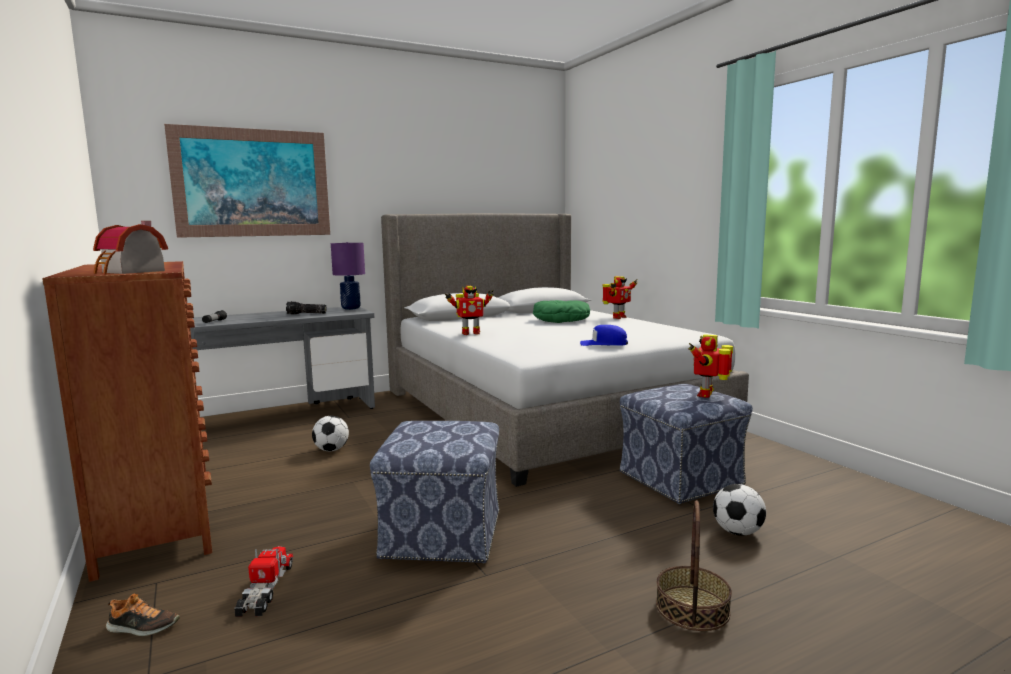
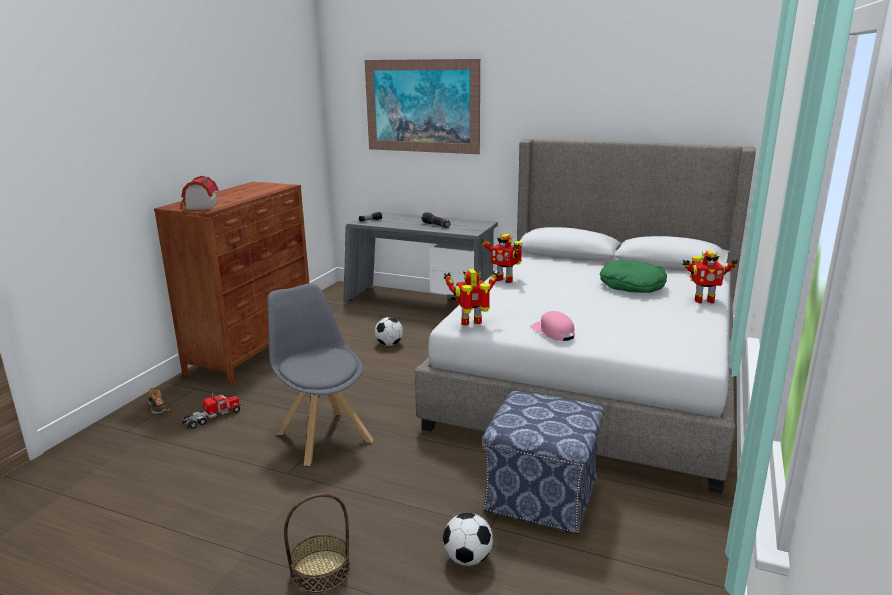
camera: 50 degrees right, 10 degrees up
purple table lamp [331,242,365,310] -> none
ottoman [370,421,499,563] -> grey chair [267,283,374,466]
blue cap [580,325,628,346] -> pink cap [530,311,575,341]
toy robot [688,334,733,398] -> toy robot moved to [444,269,499,325]

